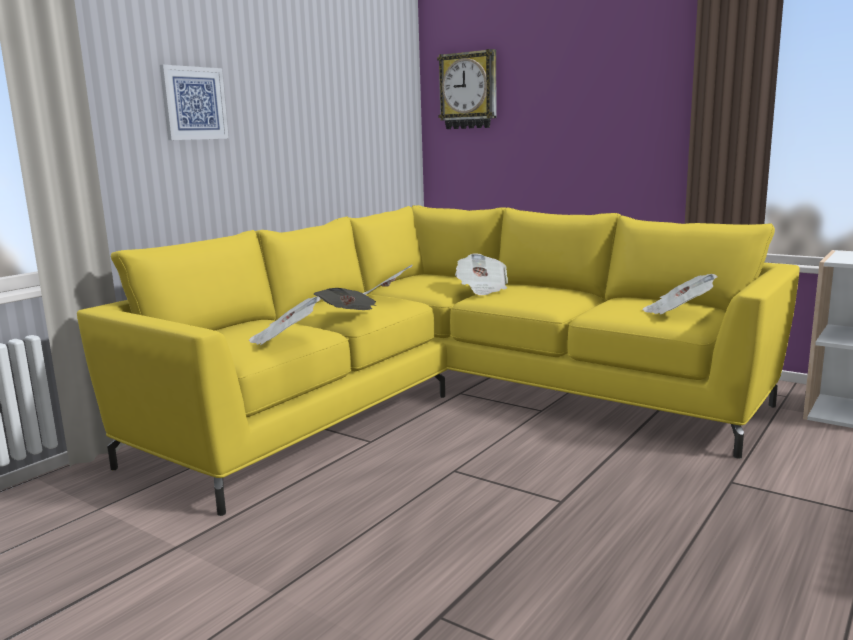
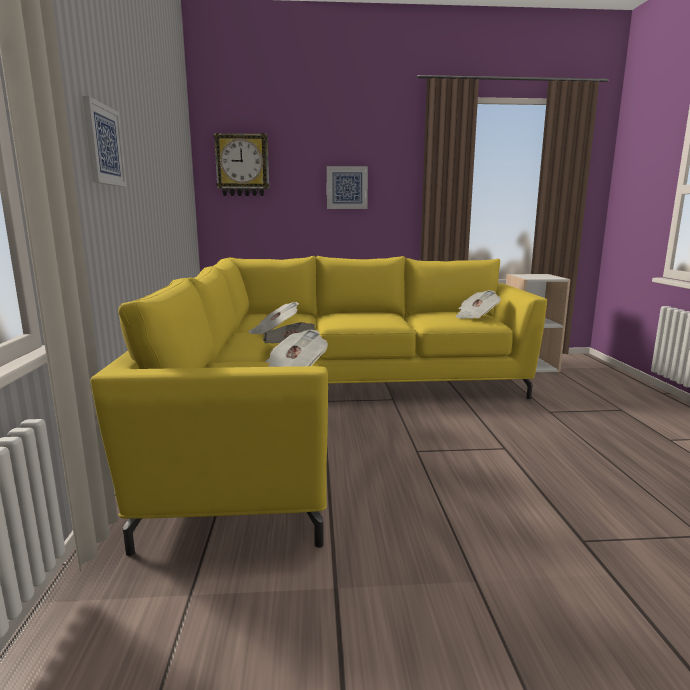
camera: 40 degrees left, 0 degrees up
newspaper [455,254,508,295] -> none
none -> picture [327,166,368,209]

